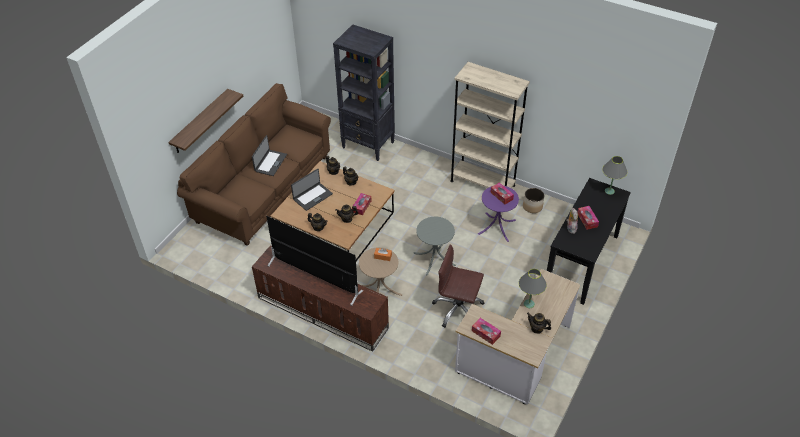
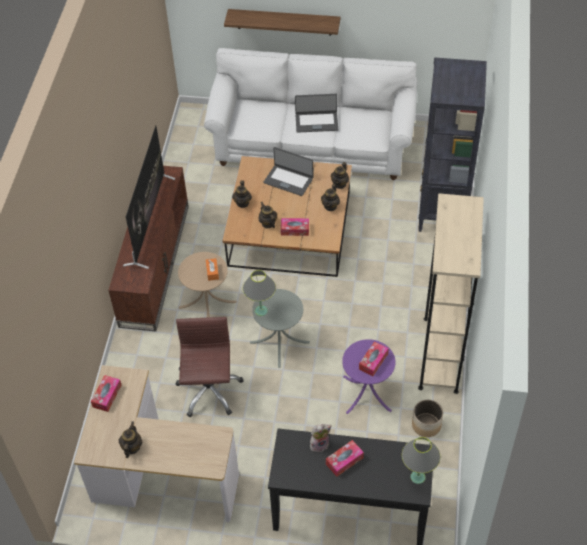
camera: 70 degrees right, 5 degrees up
brown sofa [177,83,331,246] -> white sofa [204,48,418,180]
grey table lamp [519,269,547,308] -> grey table lamp moved to [243,270,276,316]

